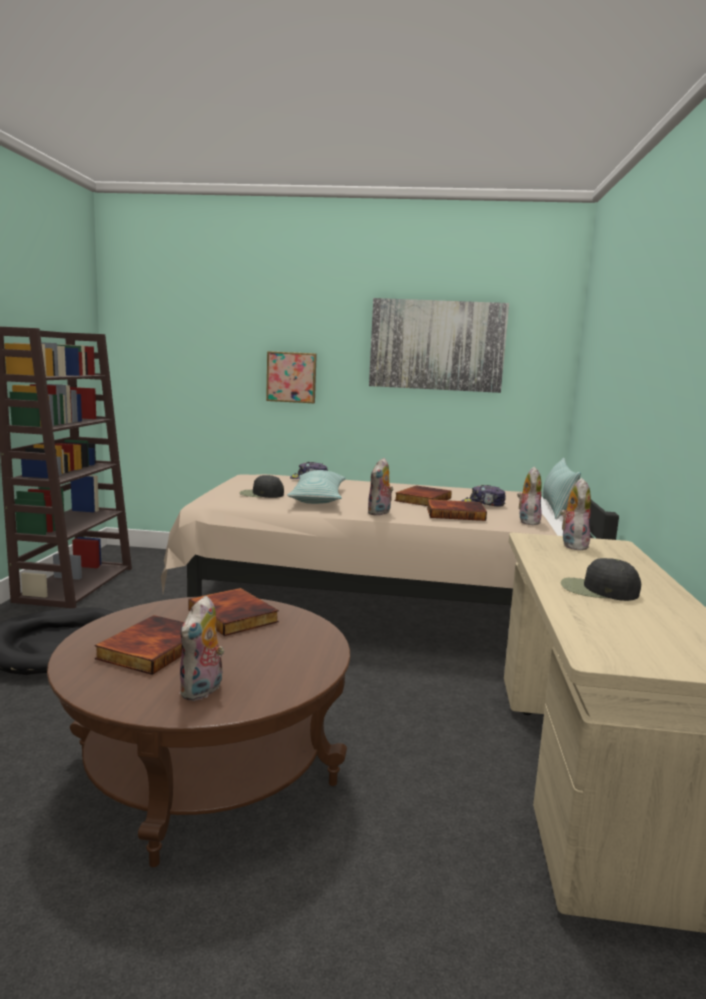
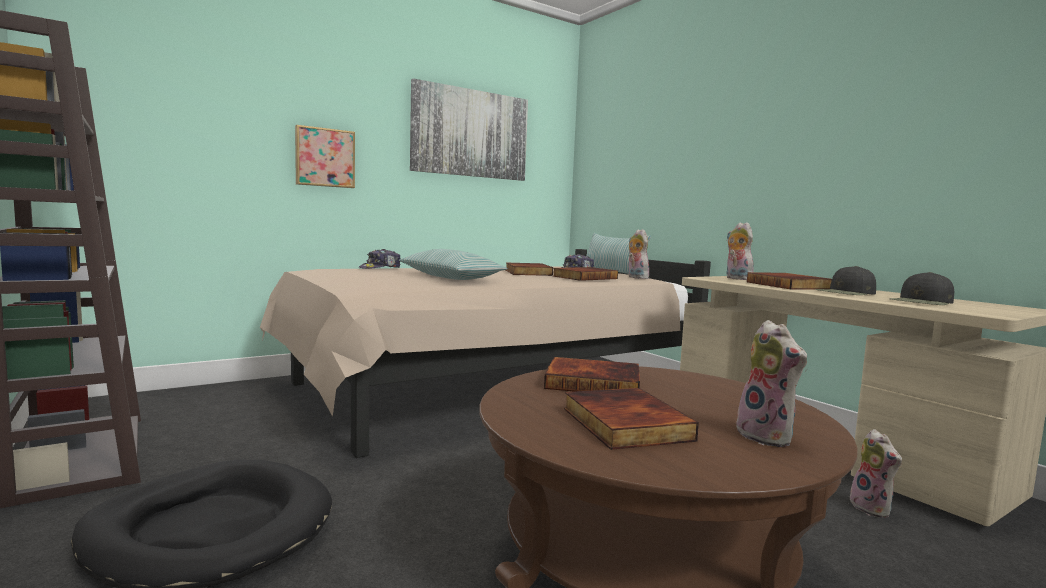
camera: 40 degrees left, 5 degrees down
black cap [240,475,284,498] -> black cap moved to [889,272,954,305]
plush toy [367,458,394,516] -> plush toy moved to [850,429,902,518]
none -> book [747,272,832,290]

